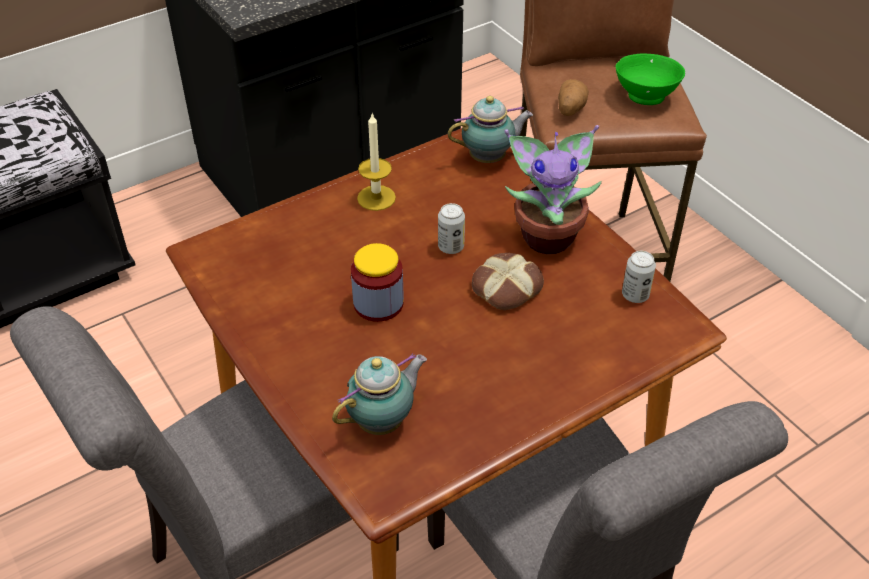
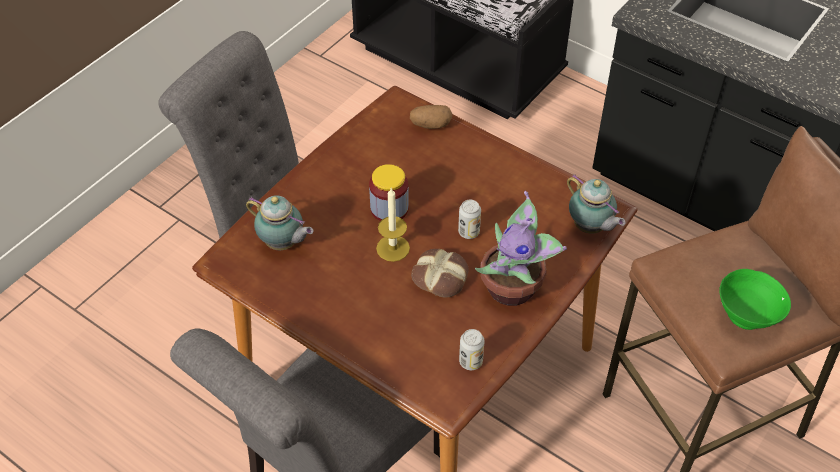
camera: 70 degrees right, 5 degrees up
candle [357,114,396,211] -> candle moved to [376,188,410,262]
potato [558,79,589,116] -> potato moved to [410,105,452,129]

